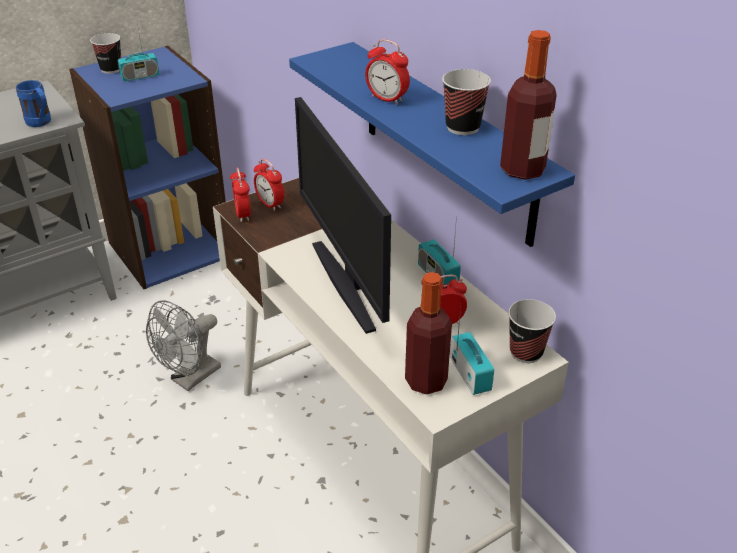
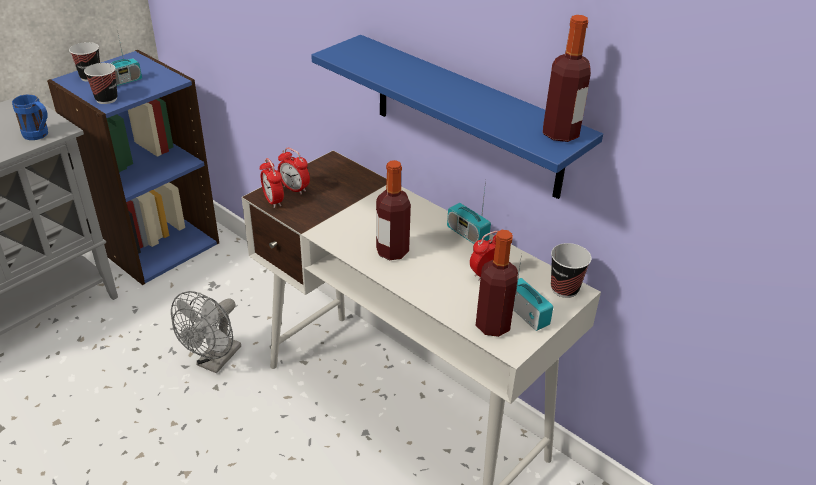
camera: 15 degrees left, 0 degrees up
monitor [295,97,391,334] -> bottle [376,160,411,260]
alarm clock [365,39,410,105] -> none
cup [442,69,491,135] -> cup moved to [84,63,118,104]

